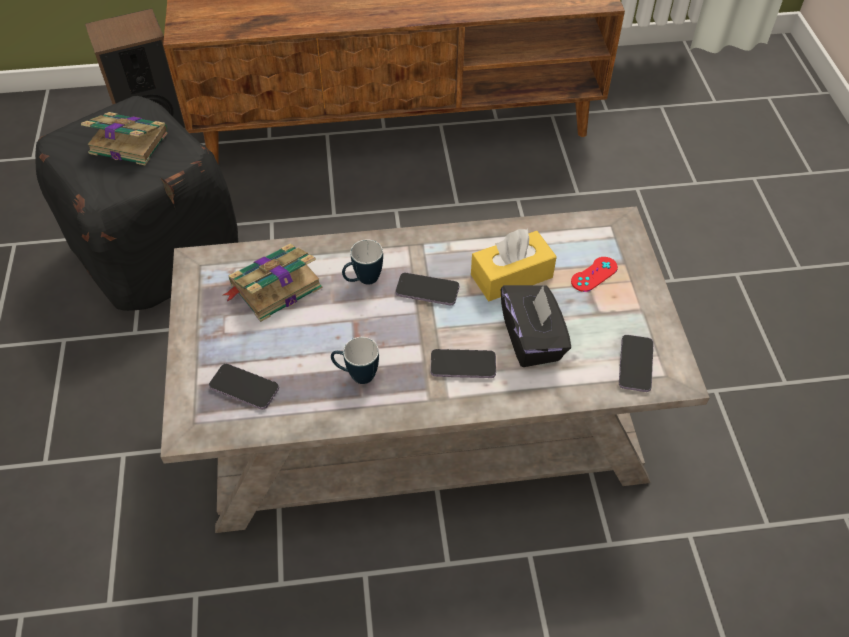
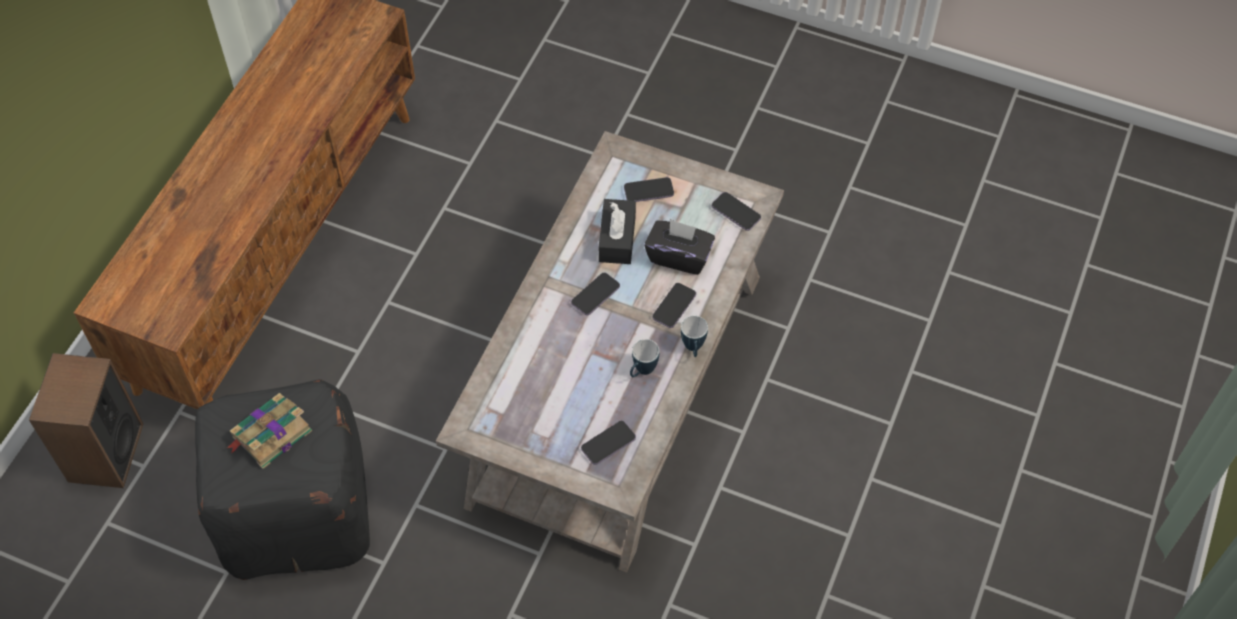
camera: 60 degrees left, 5 degrees up
book [223,244,322,322] -> none
mug [342,239,383,285] -> mug moved to [681,315,708,357]
yellow tissue box [471,229,557,301] -> black tissue box [599,199,636,264]
red game controller [571,257,618,292] -> phone [624,177,674,202]

